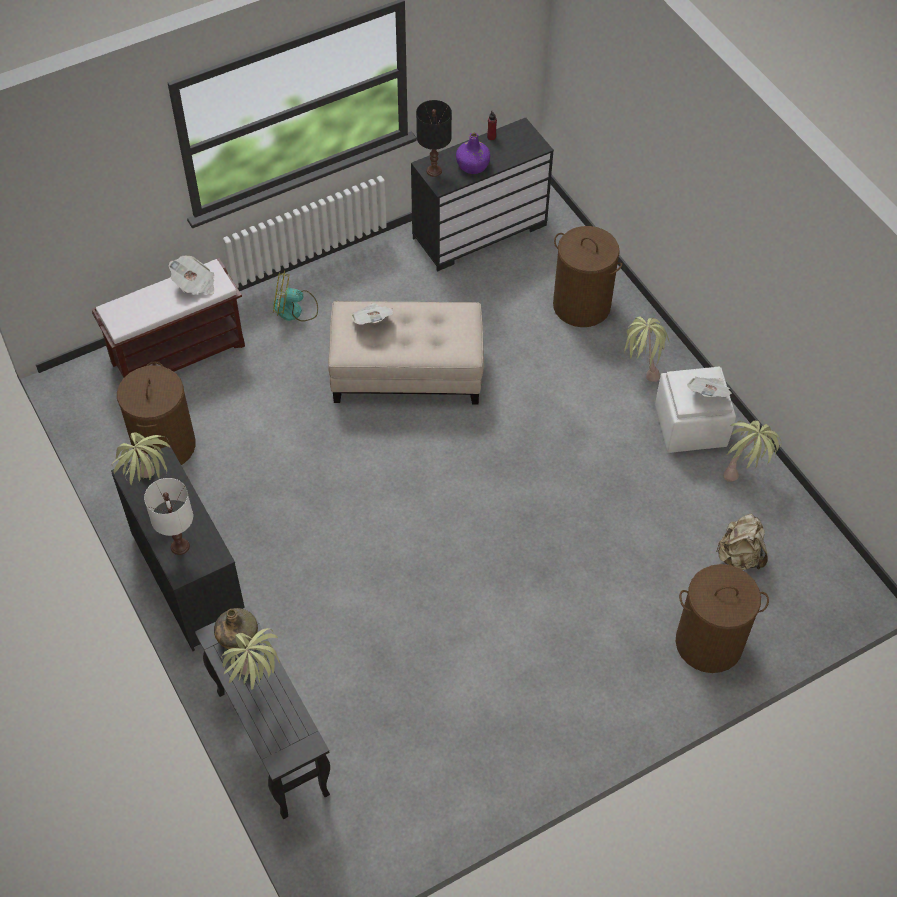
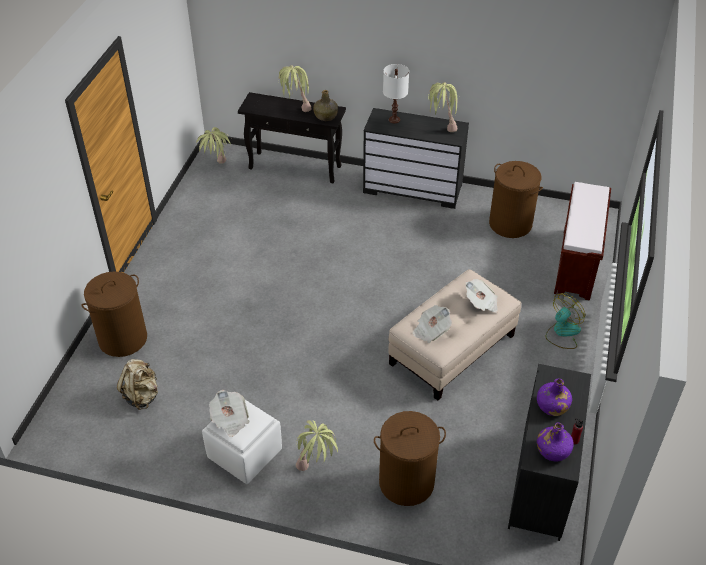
camera: 135 degrees right, 10 degrees down
newspaper [169,256,214,295] -> newspaper moved to [412,305,452,343]
black table lamp [416,100,452,177] -> none
potted plant [723,420,782,482] -> potted plant moved to [196,127,231,164]
none -> purple bottle [537,423,574,461]

